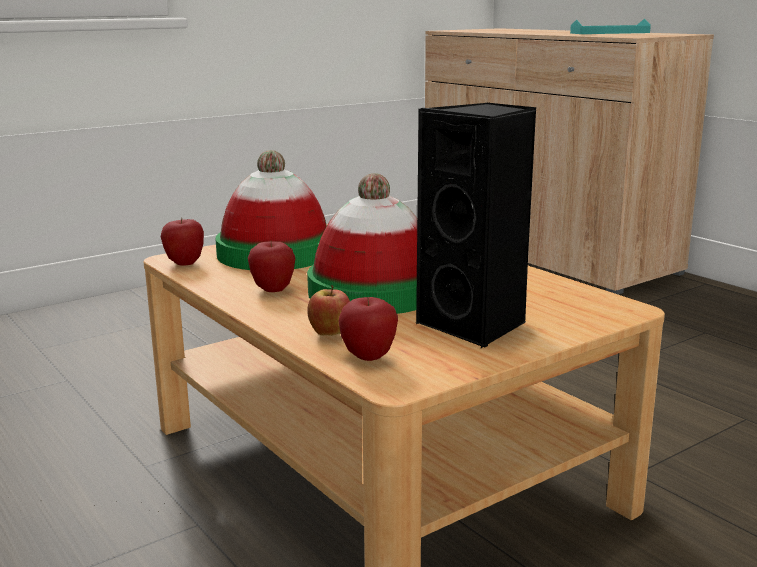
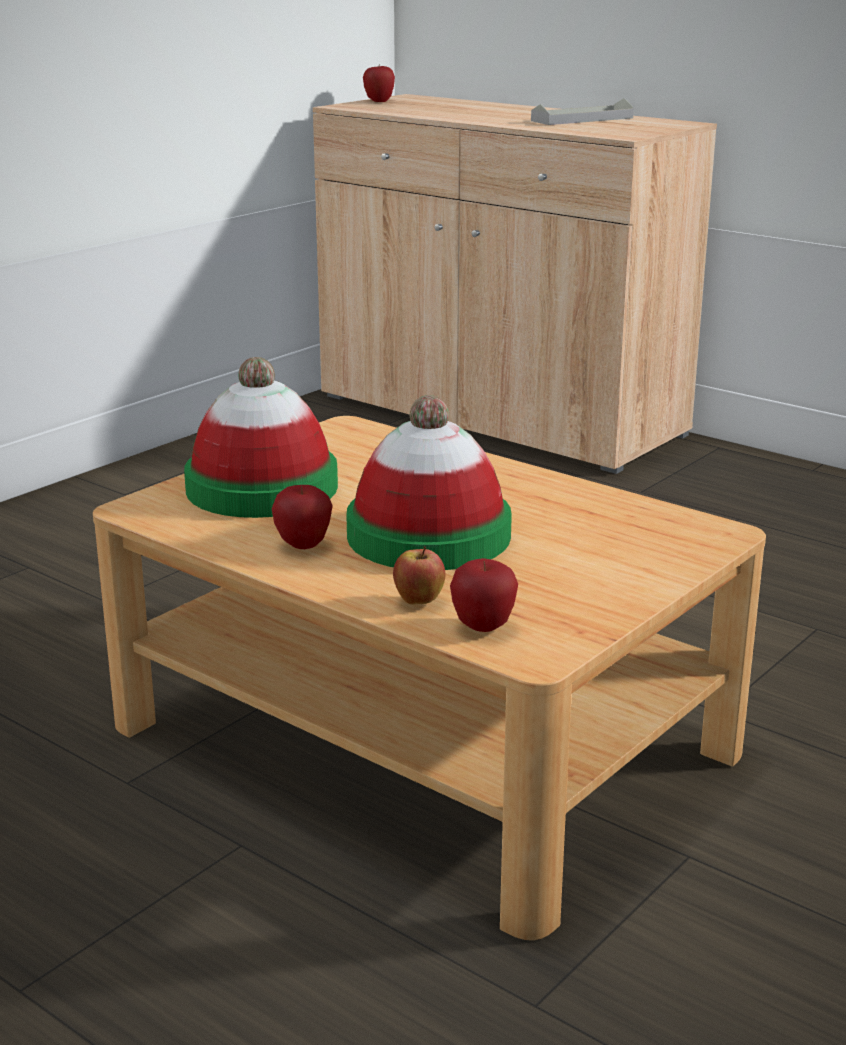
camera: 15 degrees left, 5 degrees up
apple [161,218,204,266] -> apple moved to [363,64,395,102]
black speaker [416,103,536,348] -> none
turquoise tray [570,19,651,34] -> grey tray [531,98,634,125]

